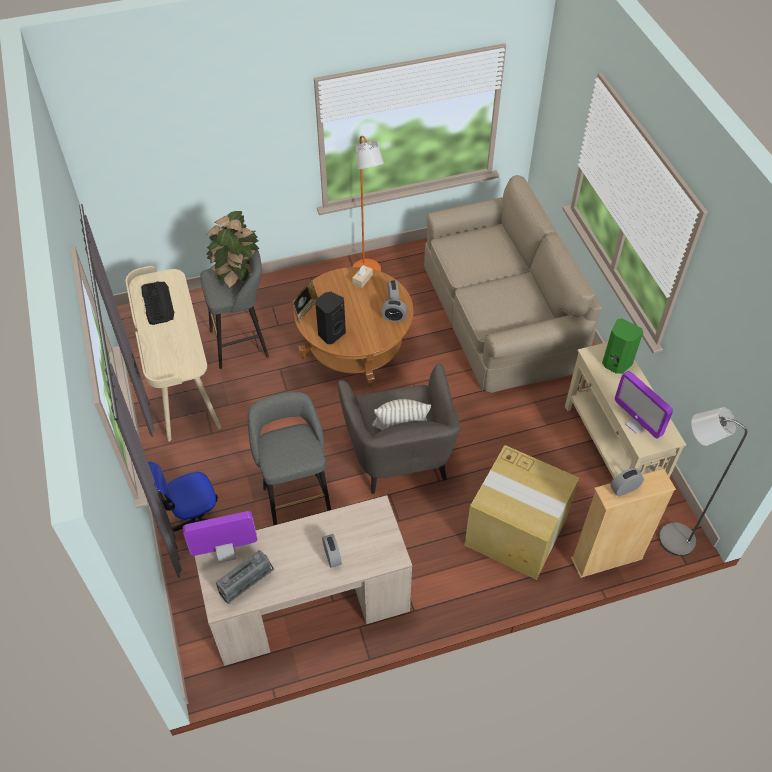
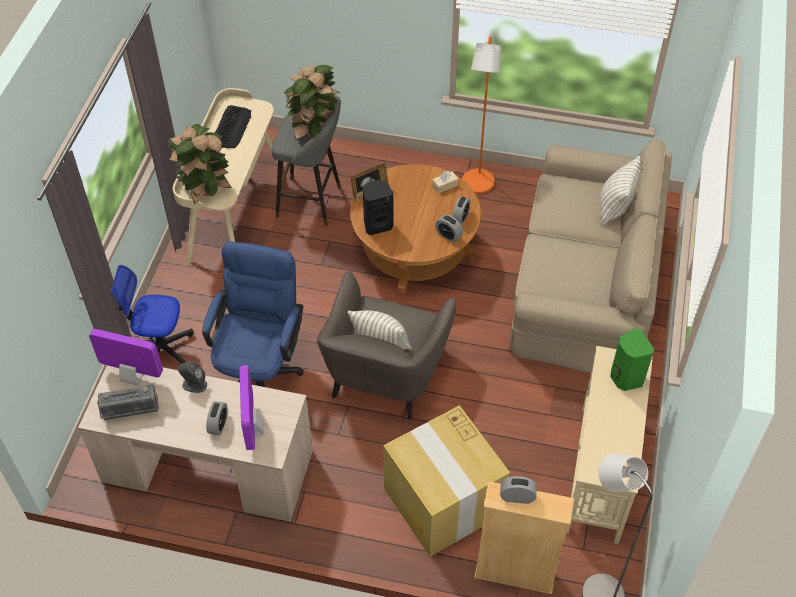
camera: 30 degrees right, 0 degrees up
grey stool [248,392,331,525] -> blue office chair [202,241,303,387]
monitor [615,371,673,438] -> monitor moved to [239,365,263,450]
none -> potted plant [168,124,232,204]
none -> grey speaker [178,361,207,393]
none -> pillow [600,156,641,226]

